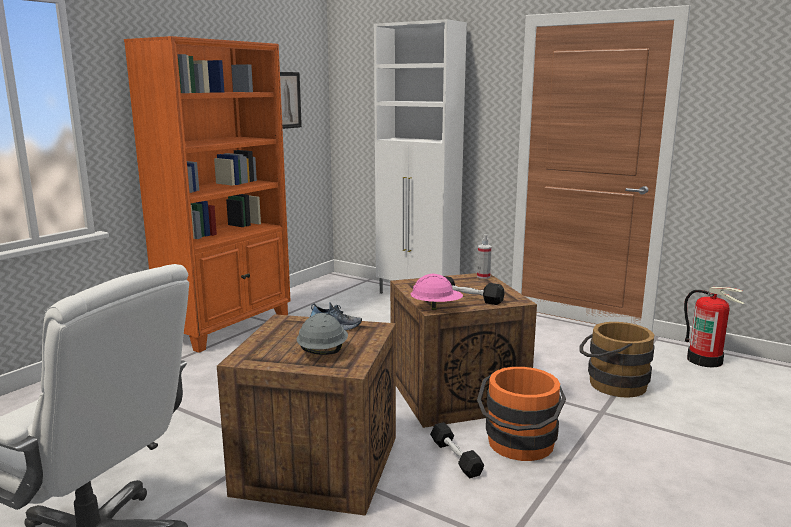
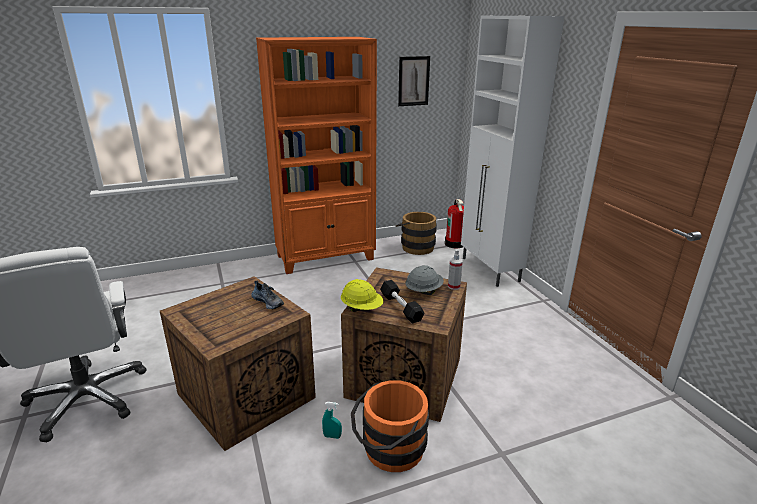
camera: 35 degrees right, 10 degrees up
grey hard hat [297,313,348,355] -> grey hard hat moved to [405,265,444,295]
pink hard hat [410,274,463,310] -> yellow hard hat [341,279,384,312]
black dumbbell [430,422,484,478] -> turquoise spray bottle [322,402,342,439]
brown bucket [580,322,655,398] -> brown bucket moved to [396,212,437,255]
fire extinguisher [684,287,744,367] -> fire extinguisher moved to [445,199,464,249]

